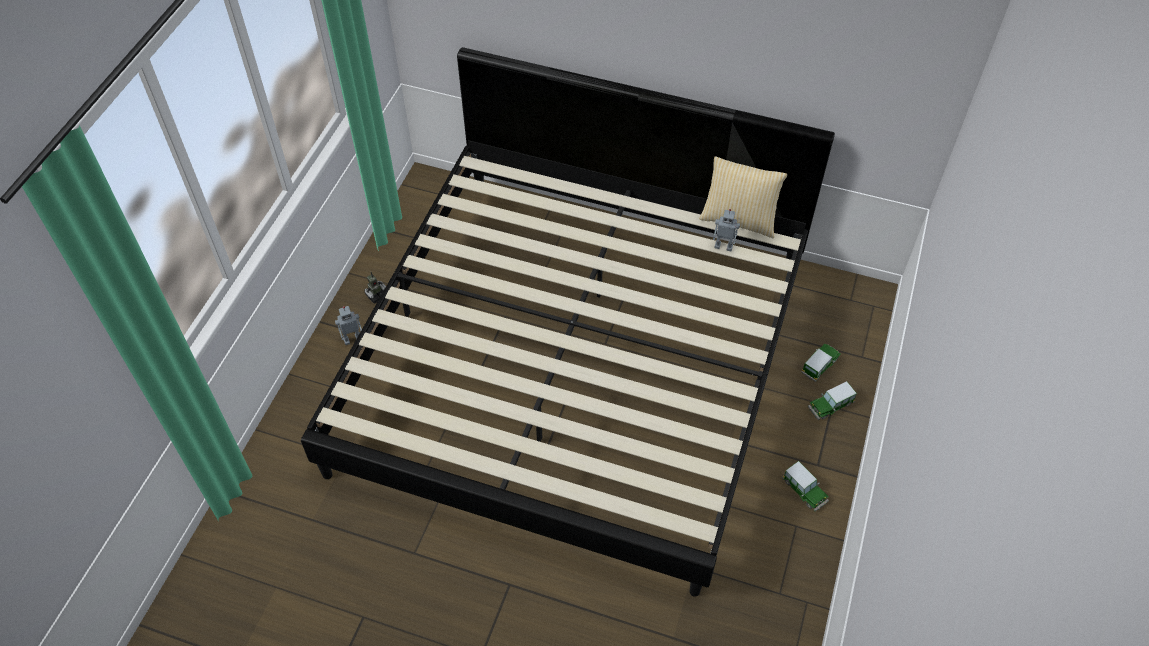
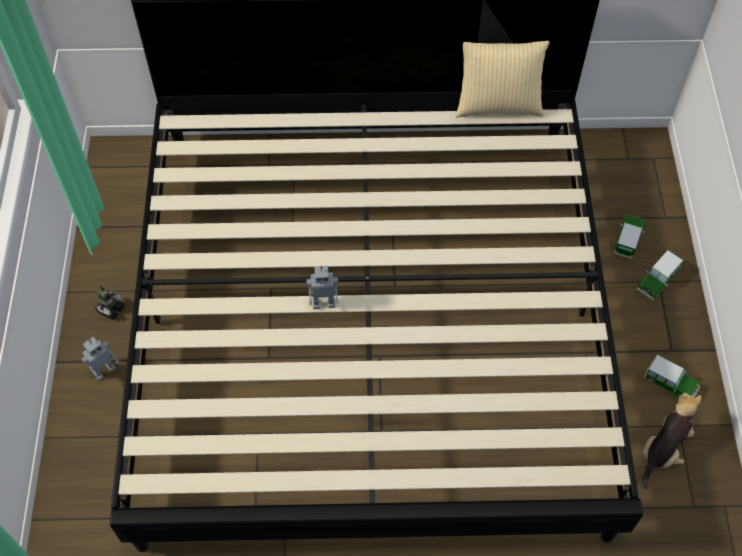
camera: 20 degrees left, 5 degrees up
toy robot [713,209,740,251] -> toy robot moved to [306,266,338,309]
none -> plush toy [642,393,701,490]

